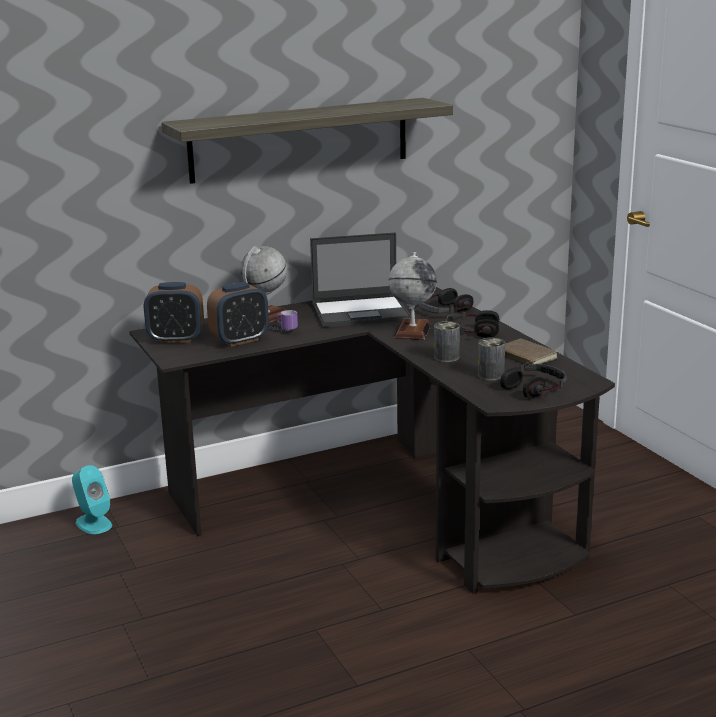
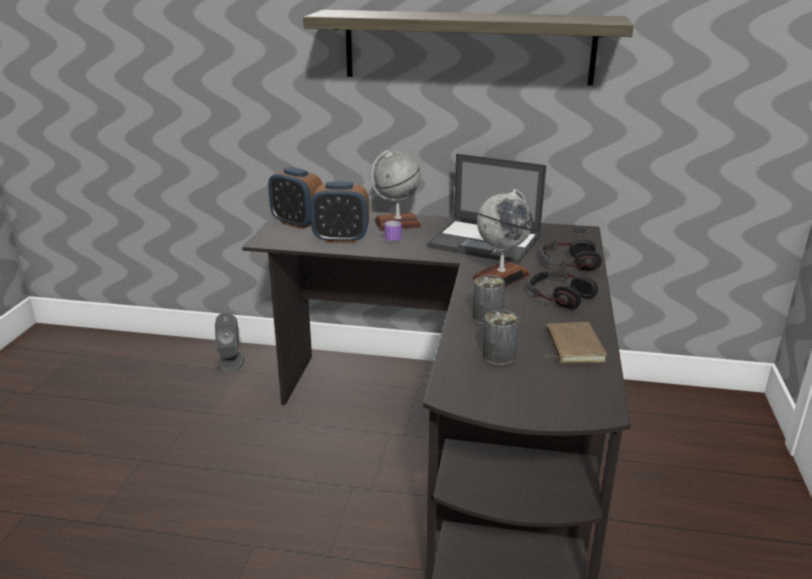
camera: 35 degrees right, 5 degrees up
turquoise speaker [72,465,112,534] -> grey speaker [215,312,244,372]
headphones [500,364,567,399] -> none

